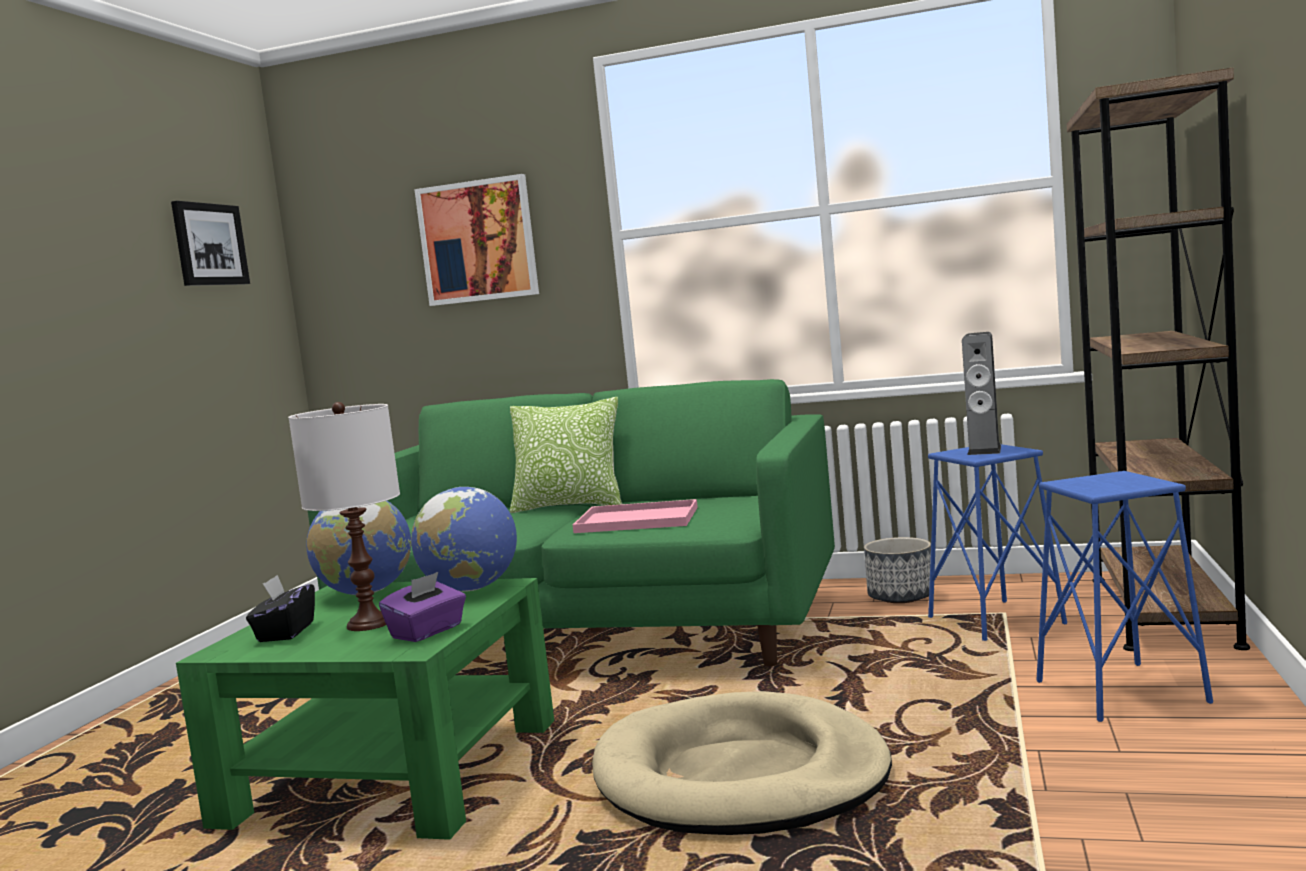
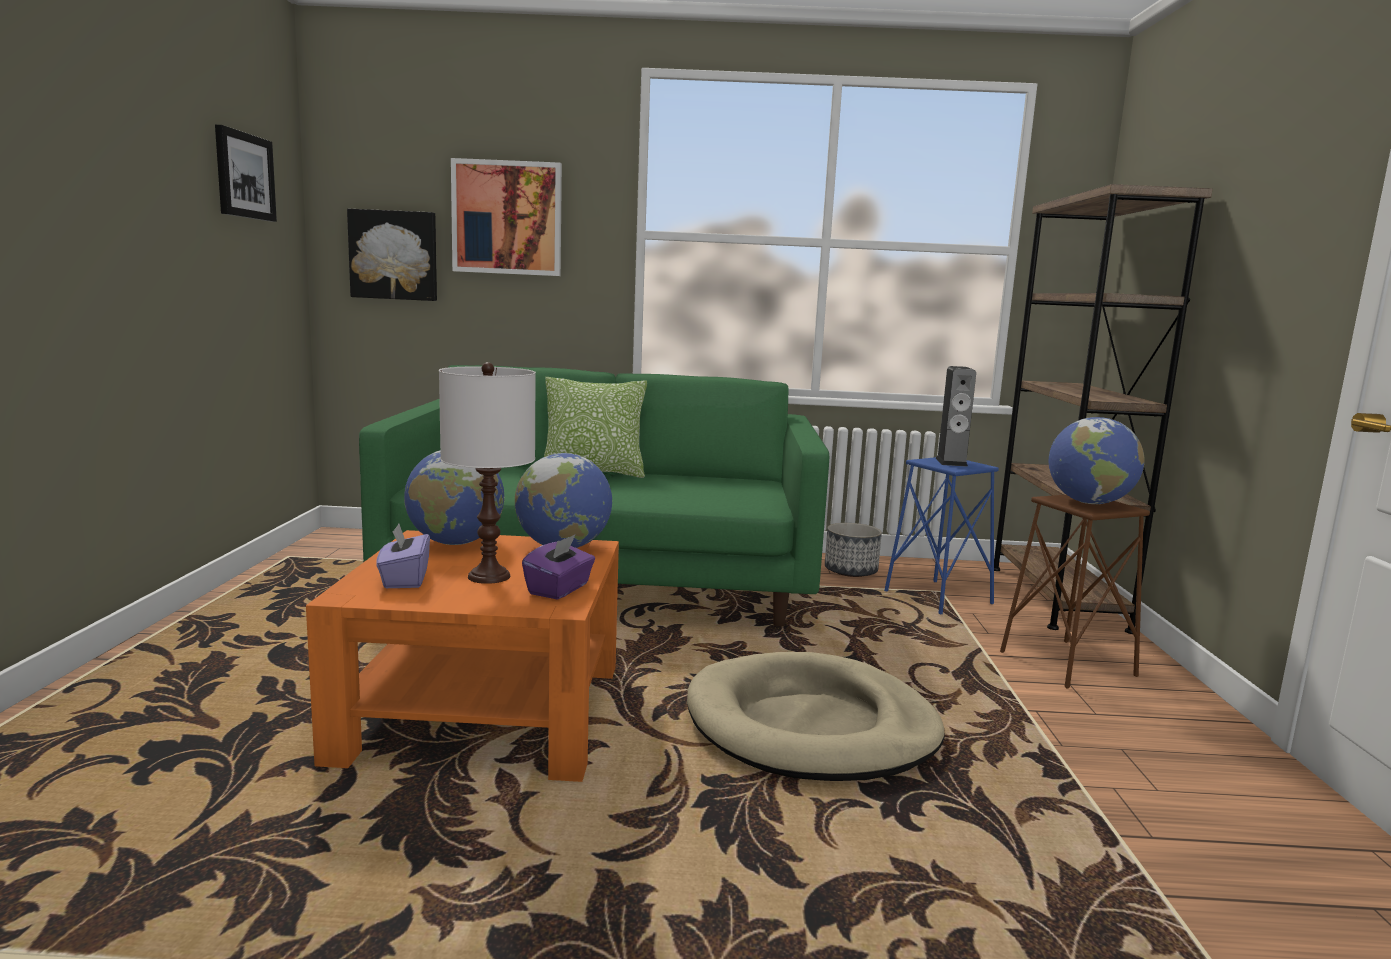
camera: 15 degrees left, 5 degrees up
green coffee table [176,578,554,840] -> orange coffee table [306,530,619,782]
black tissue box [246,575,315,642] -> purple tissue box [377,524,430,588]
pink tray [573,499,698,533] -> none
blue stool [1036,471,1213,722] -> brown stool [1000,495,1150,688]
none -> picture [347,209,437,301]
none -> globe [1049,417,1145,504]

